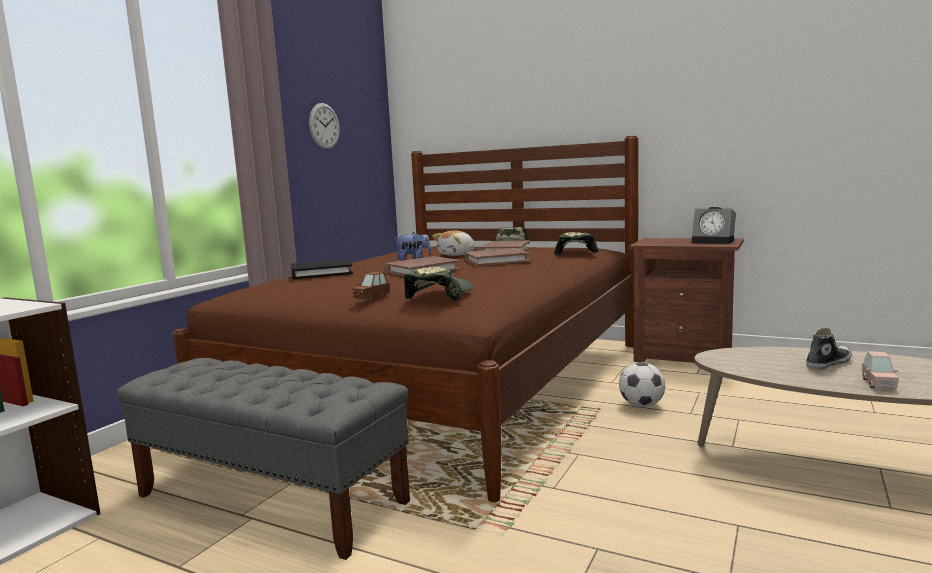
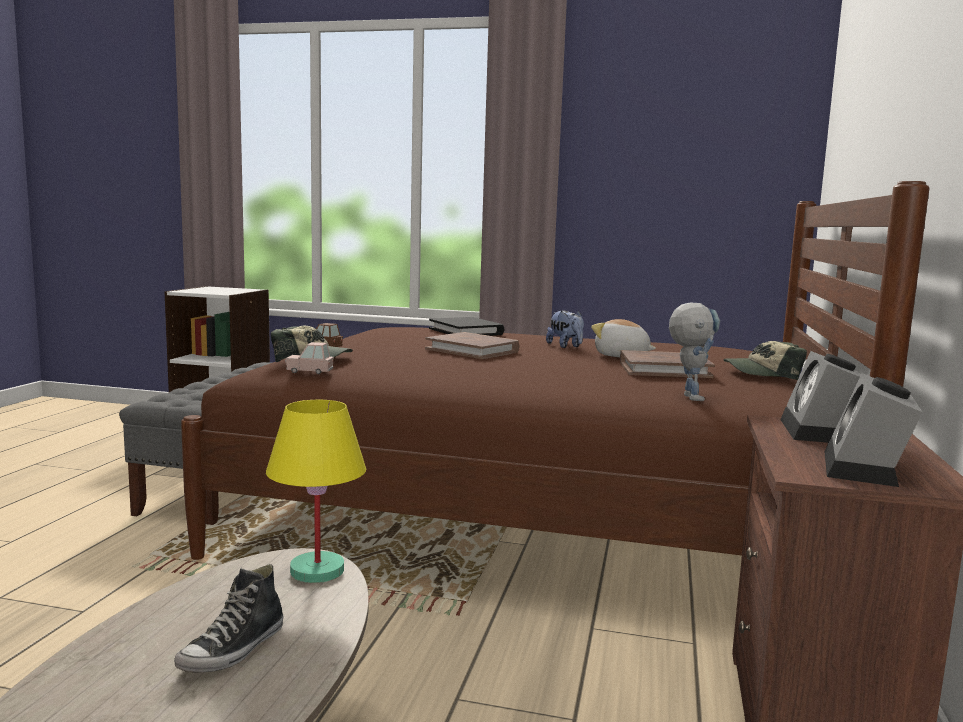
camera: 75 degrees right, 0 degrees up
wall clock [309,103,340,150] -> none
brown book [464,248,530,266] -> none
cap [554,232,598,255] -> toy robot [669,302,720,401]
football [619,362,665,407] -> none
shoe [806,328,852,370] -> shoe turned 75 degrees clockwise [174,564,283,672]
pink toy car [862,351,899,389] -> pink toy car moved to [285,342,334,374]
none -> yellow table lamp [266,400,366,583]
none -> alarm clock [780,351,861,443]

